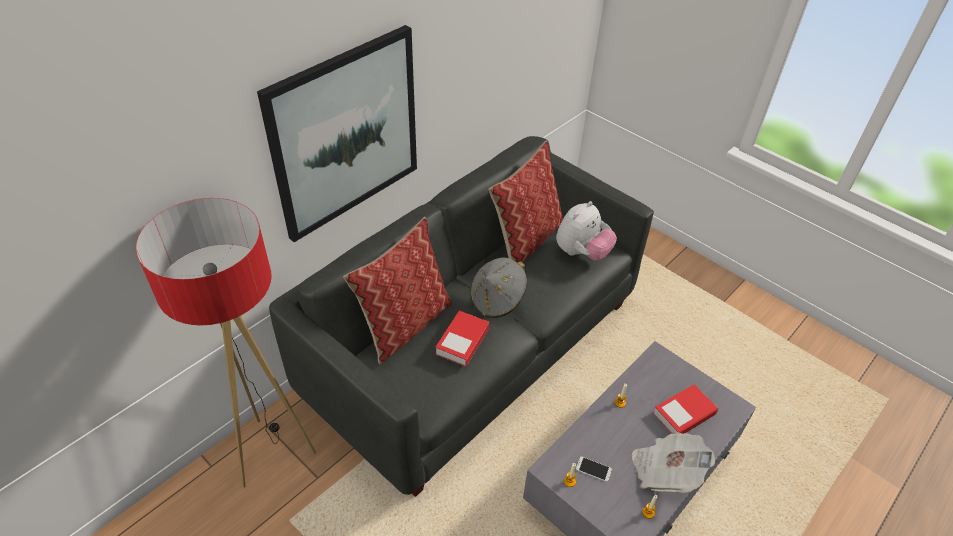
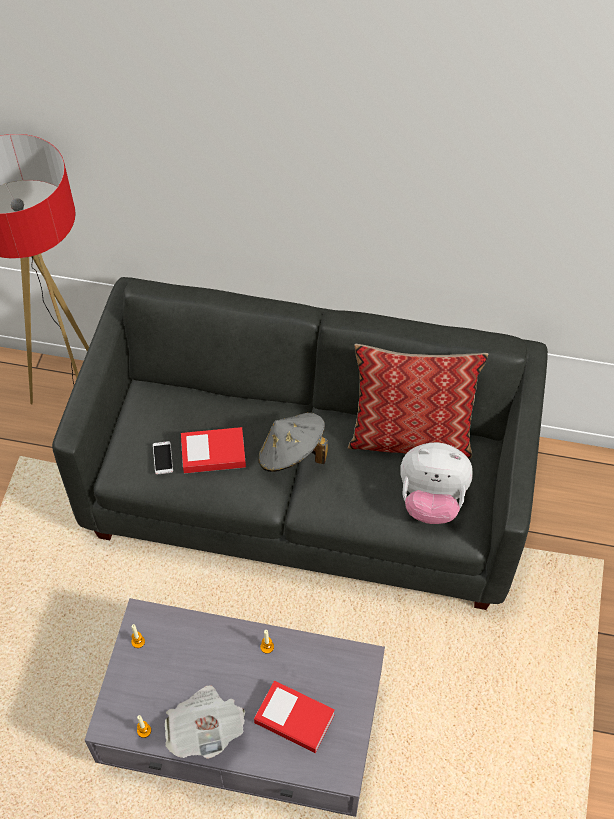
camera: 60 degrees right, 10 degrees up
picture [257,25,417,242] -> none
pillow [343,217,452,365] -> none
phone [576,456,612,482] -> phone moved to [153,441,173,475]

